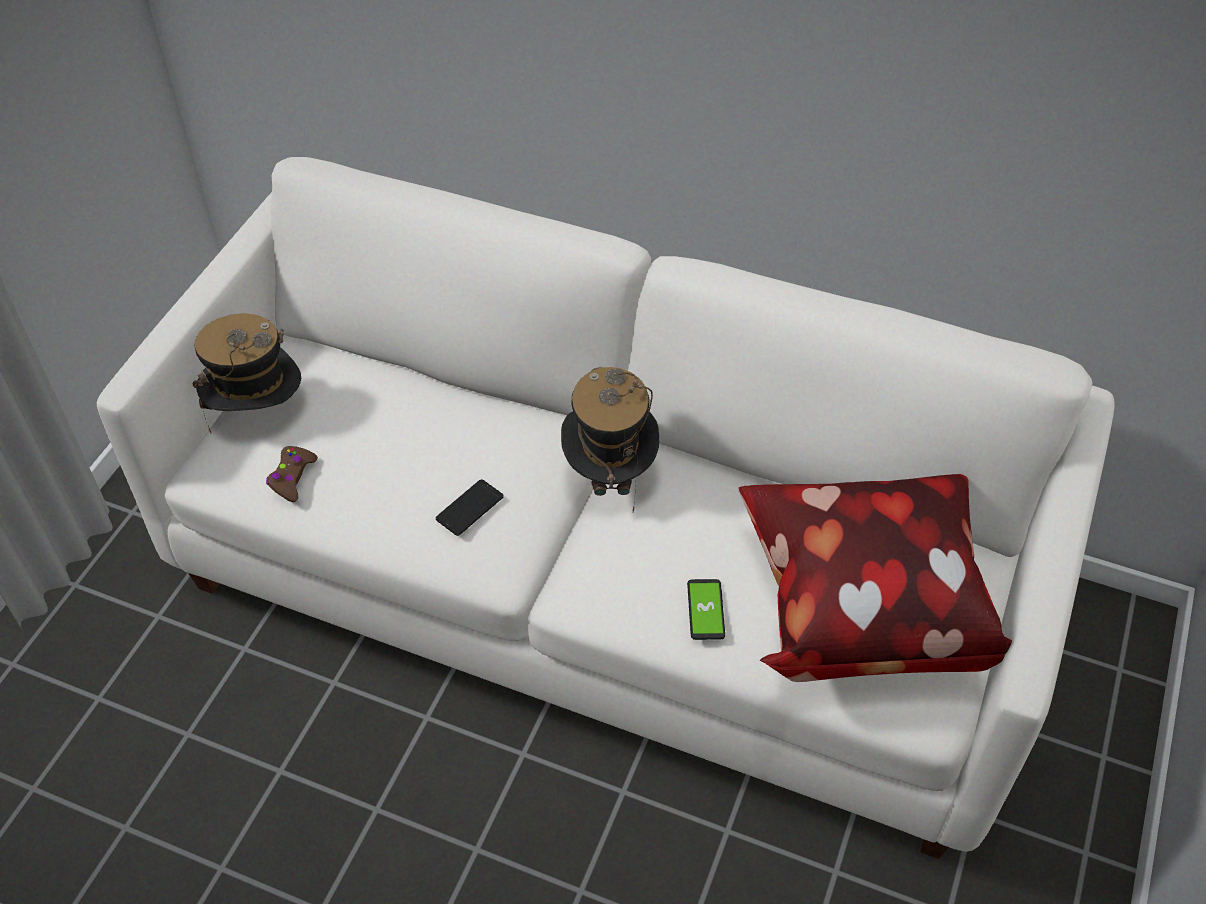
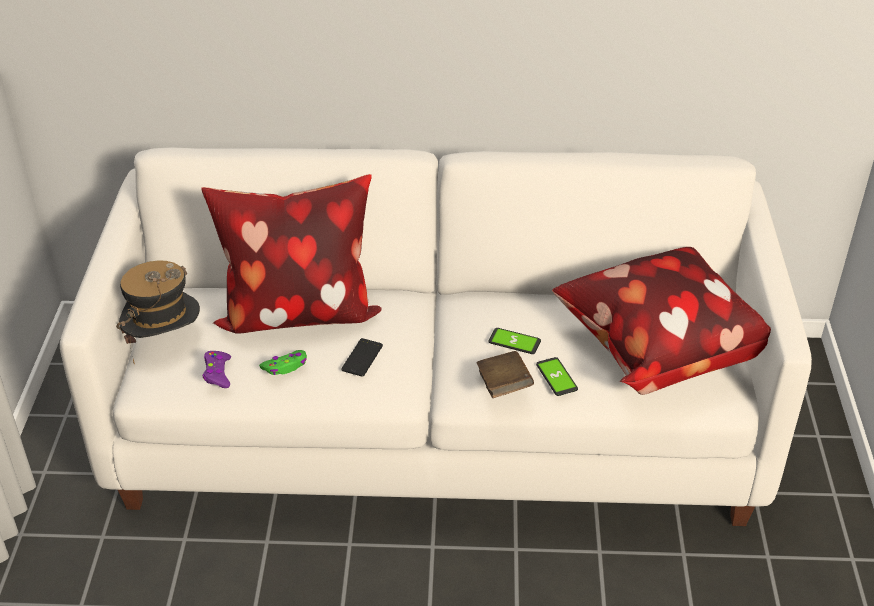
camera: 20 degrees left, 10 degrees down
brown game controller [266,446,318,502] -> purple game controller [203,351,231,388]
hat [561,366,659,512] -> none
none -> pillow [201,174,382,334]
none -> green game controller [259,350,307,375]
none -> brown book [477,351,534,398]
none -> phone [488,328,541,354]

